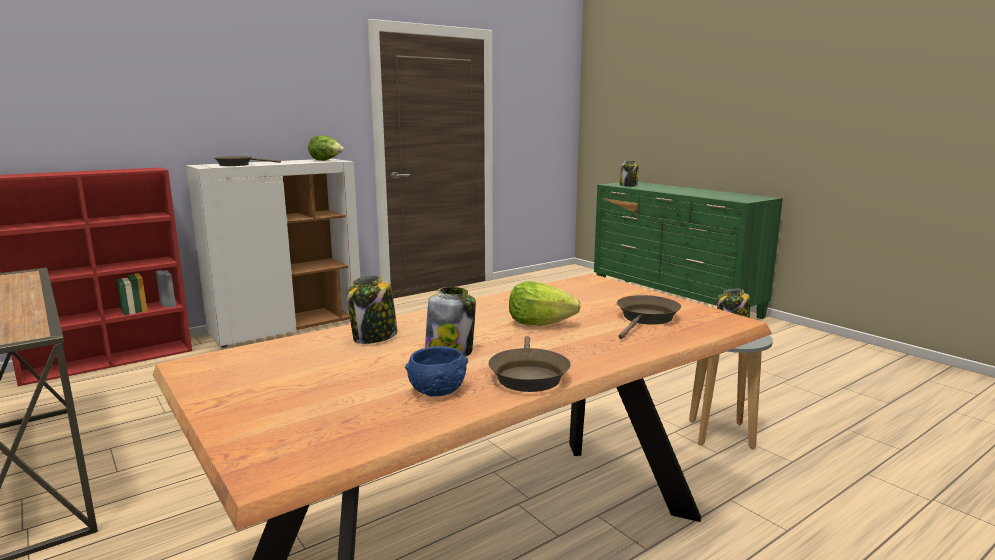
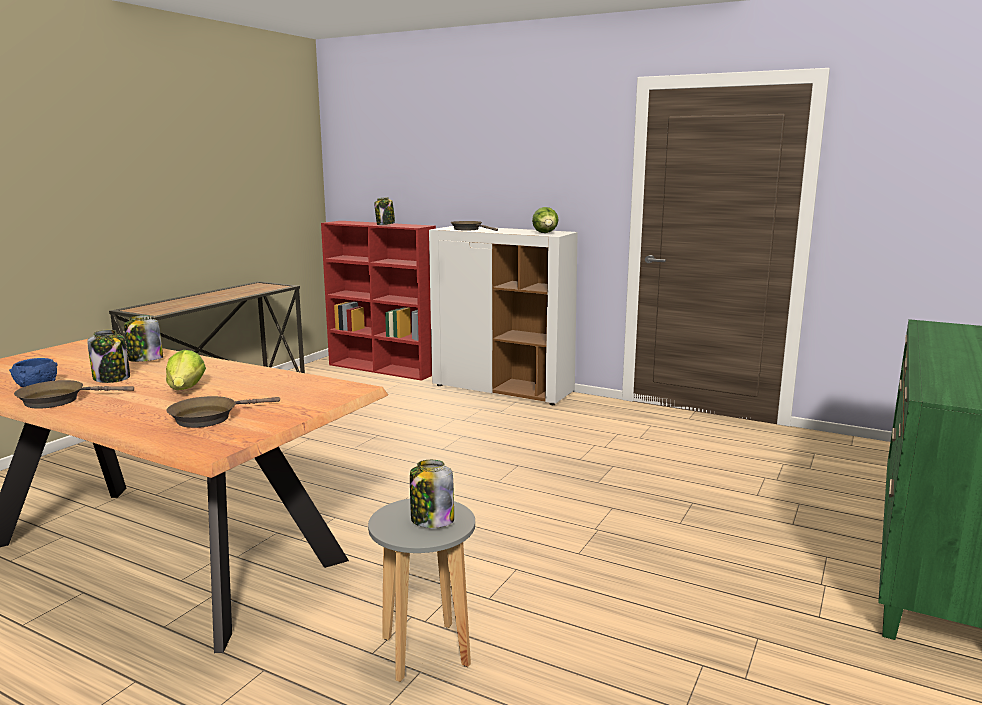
camera: 65 degrees right, 0 degrees up
brown frying pan [617,295,681,339] -> brown frying pan turned 135 degrees clockwise [166,396,280,428]
jar [620,161,638,187] -> jar moved to [374,197,395,225]

